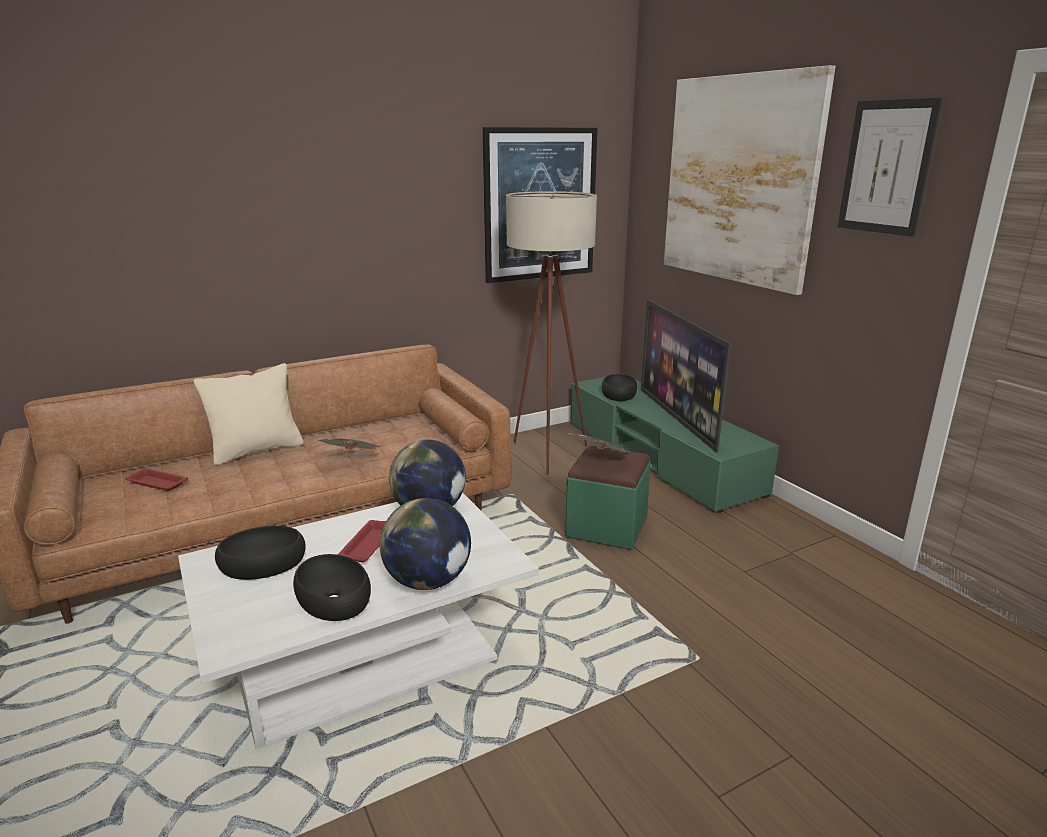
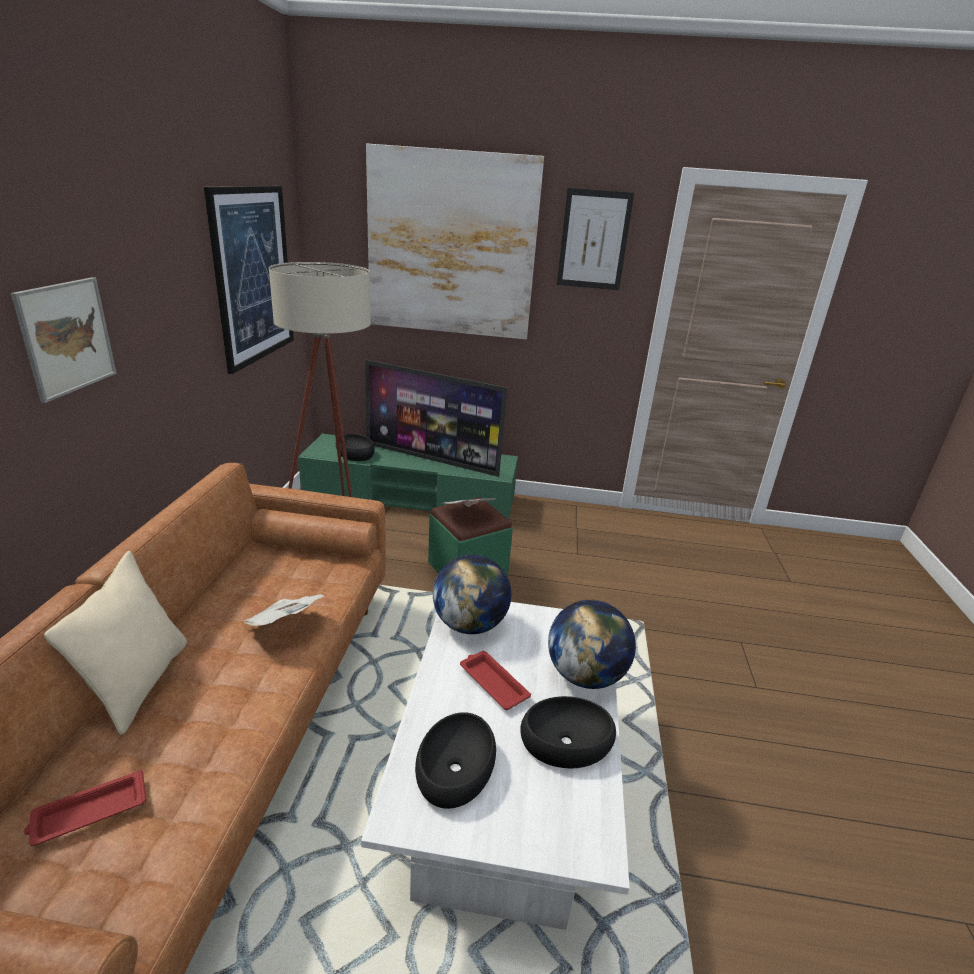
camera: 55 degrees left, 5 degrees up
none -> picture [11,277,117,403]

